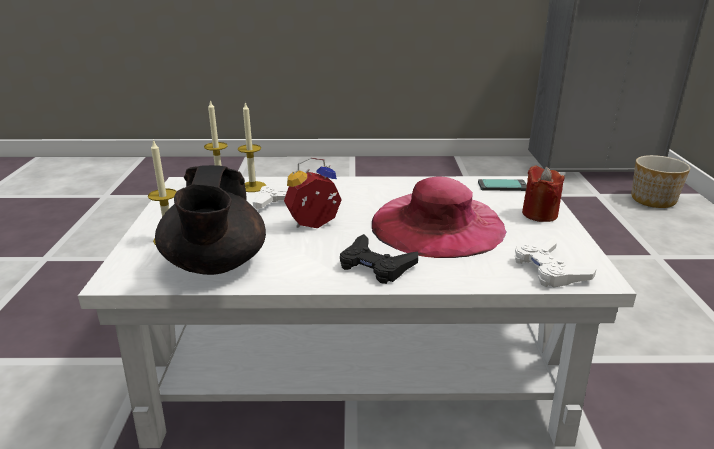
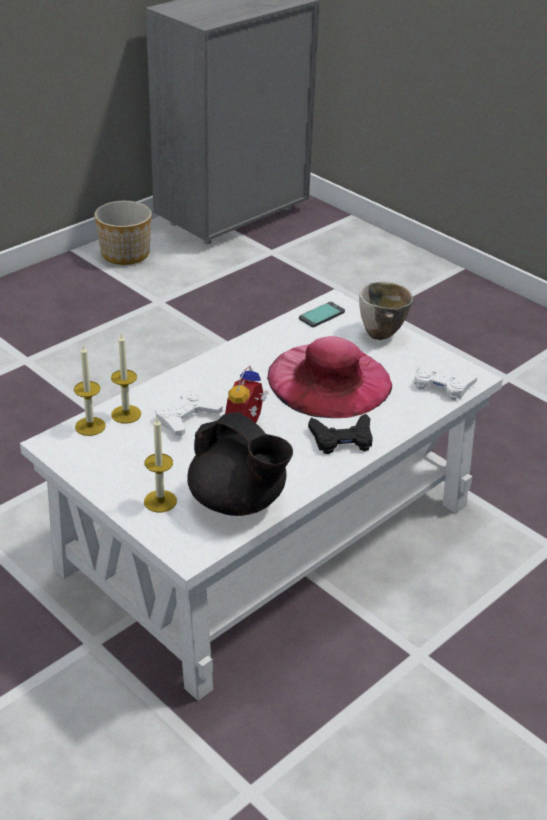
camera: 45 degrees left, 10 degrees up
red candle [522,166,565,222] -> bowl [359,282,413,340]
planter [631,155,690,208] -> planter moved to [94,201,152,265]

